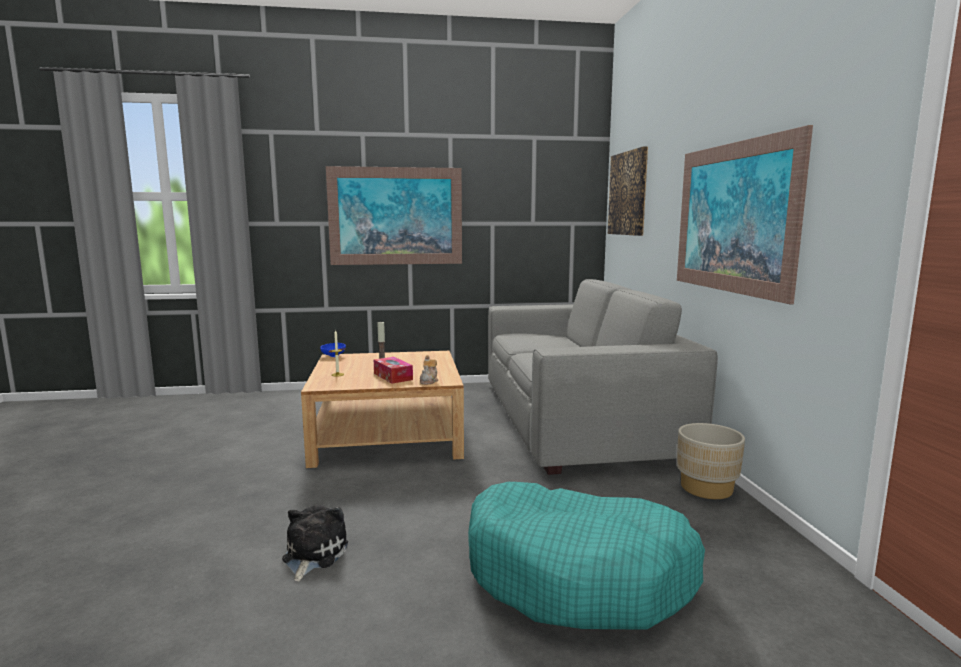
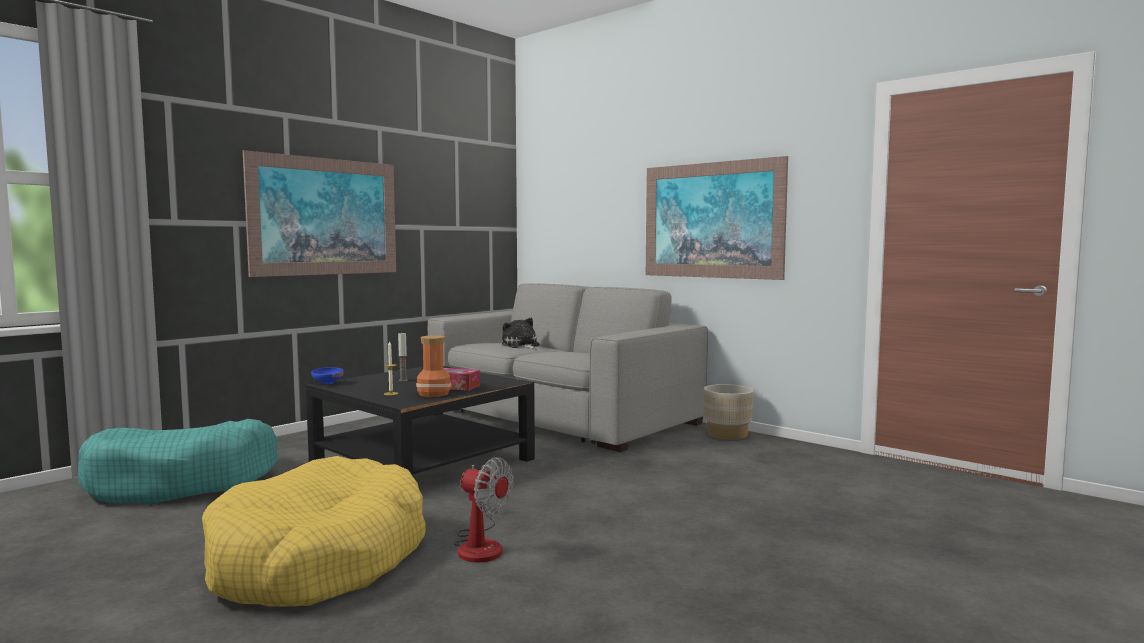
camera: 40 degrees left, 5 degrees down
plush toy [282,505,348,582] -> plush toy moved to [502,318,540,349]
beige coffee table [301,351,464,468] -> black coffee table [306,366,535,476]
teapot [420,355,438,384] -> none
turquoise dog bed [468,482,705,629] -> turquoise dog bed moved to [78,419,278,504]
picture [608,146,648,236] -> none
none -> yellow dog bed [202,456,426,607]
none -> vase [416,335,451,397]
none -> fan [454,457,513,562]

